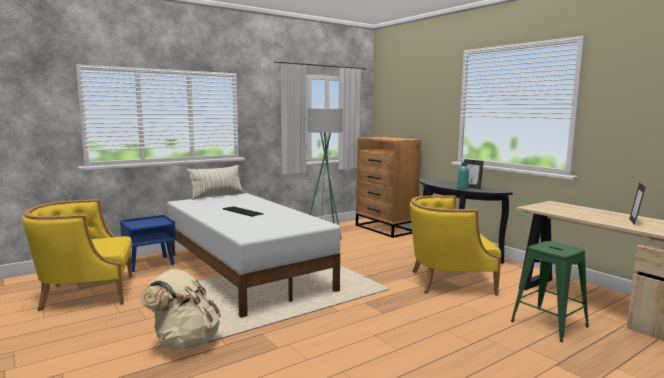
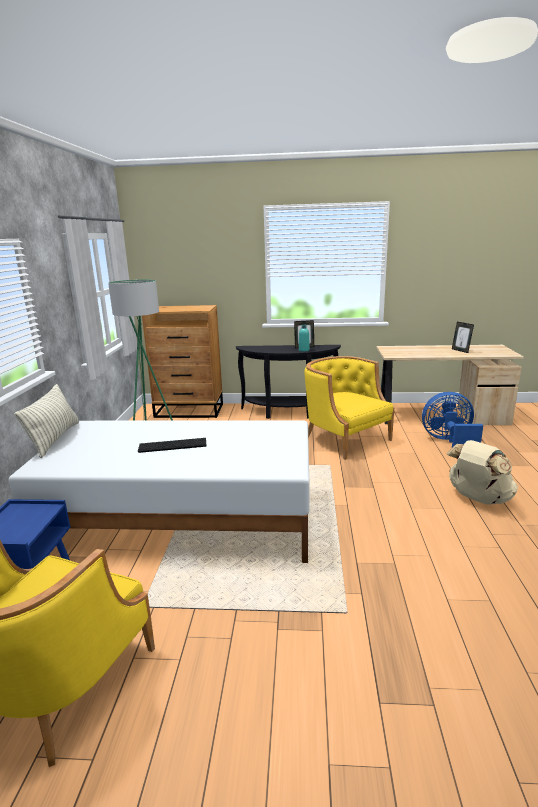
camera: 50 degrees left, 10 degrees up
beige backpack [140,269,221,350] -> beige backpack moved to [446,440,518,505]
yellow armchair [410,196,501,296] -> yellow armchair turned 105 degrees clockwise [305,356,394,460]
green stool [511,241,589,342] -> blue fan [422,392,483,448]

